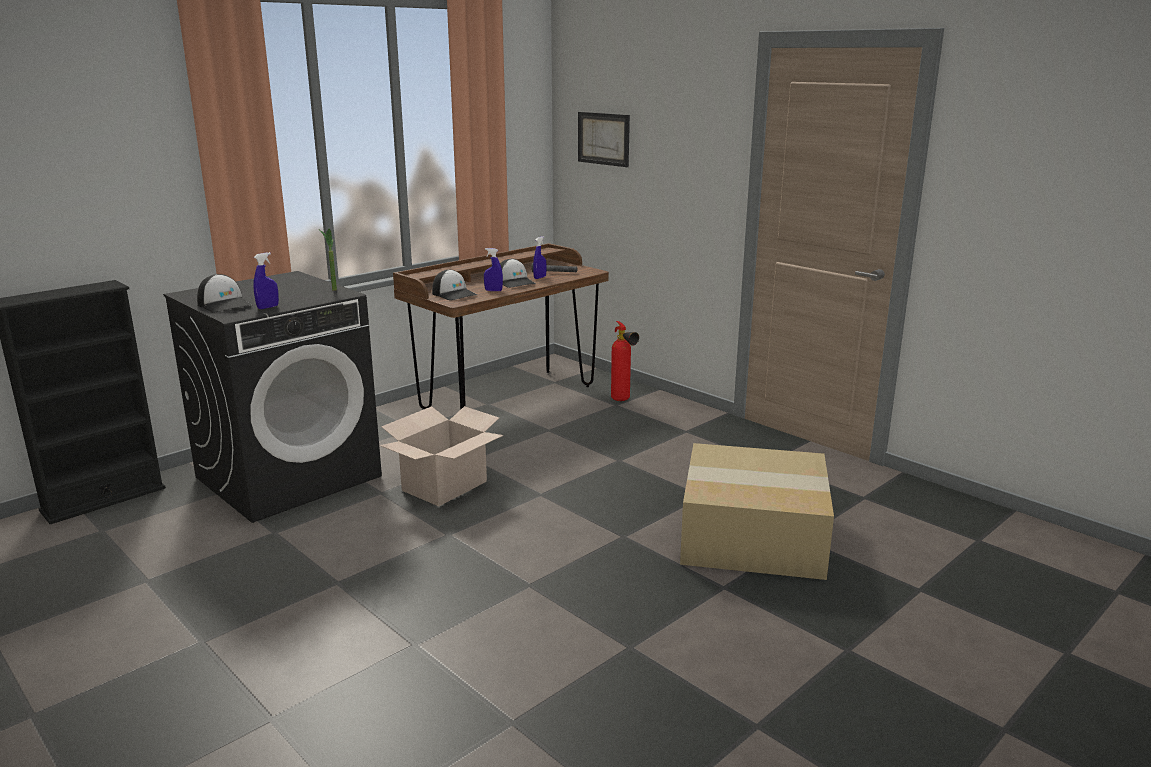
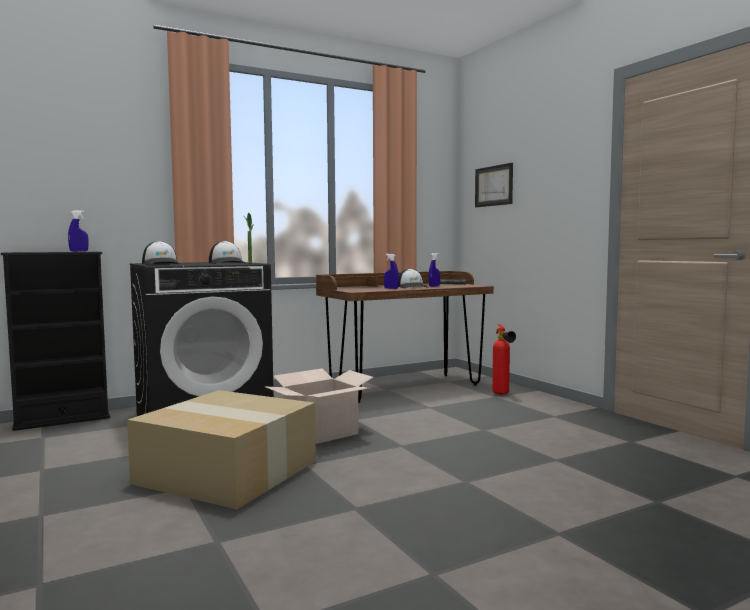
camera: 15 degrees right, 15 degrees down
blue spray bottle [253,252,279,309] -> blue spray bottle moved to [68,210,89,252]
cap [432,269,477,300] -> cap moved to [209,241,246,264]
cardboard box [680,443,834,580] -> cardboard box moved to [127,390,316,509]

